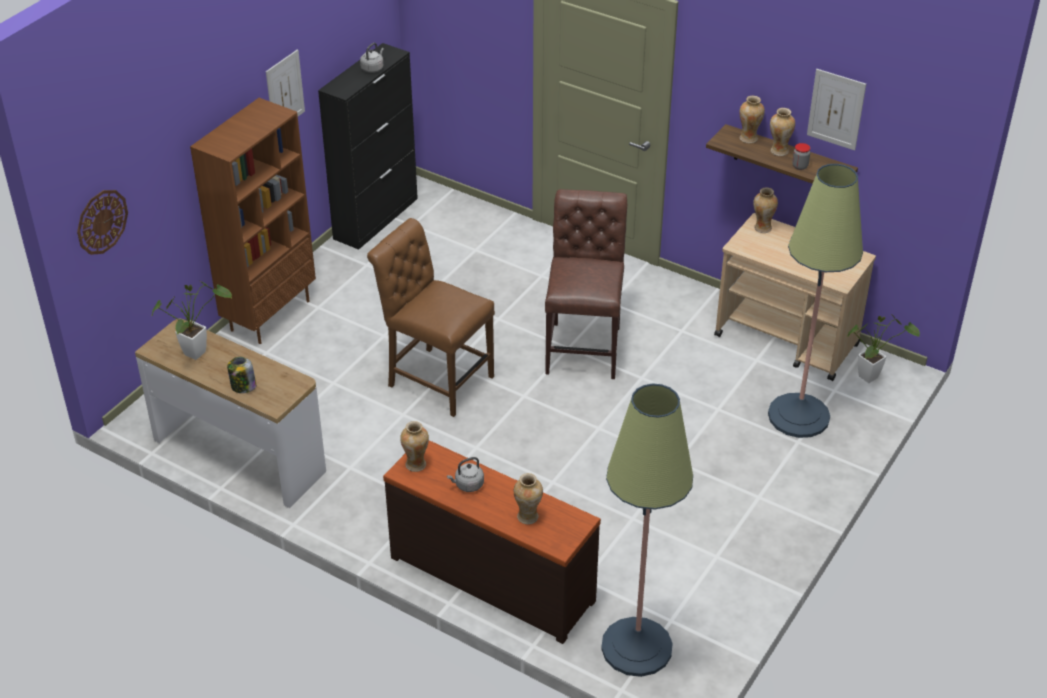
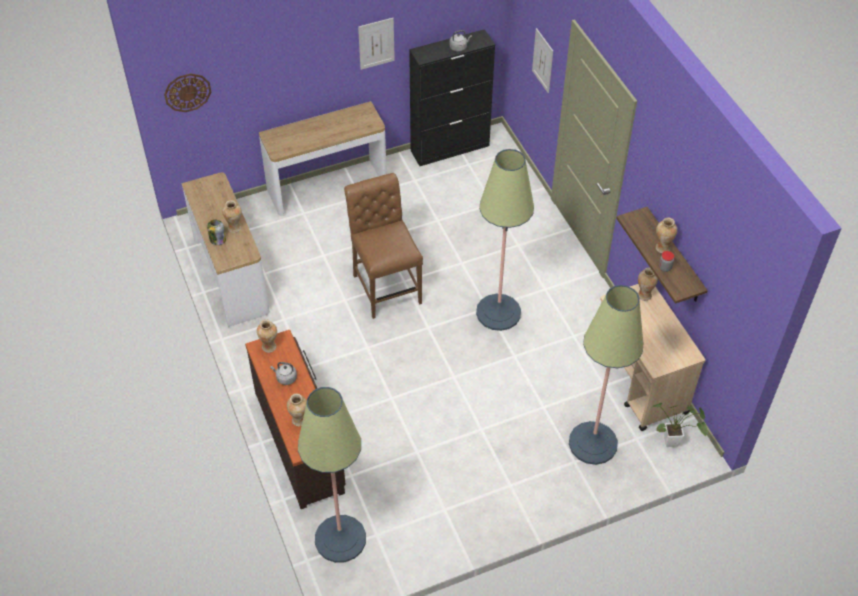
camera: 35 degrees right, 10 degrees up
potted plant [152,280,232,360] -> none
brown bookcase [190,98,316,344] -> console table [259,101,387,216]
brown chair [545,189,627,379] -> floor lamp [476,149,534,331]
vase [740,96,765,144] -> vase moved to [222,200,242,233]
picture [807,69,866,150] -> picture moved to [532,28,553,93]

